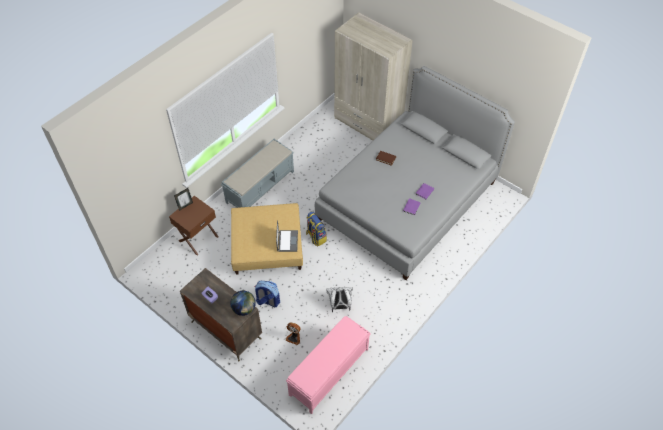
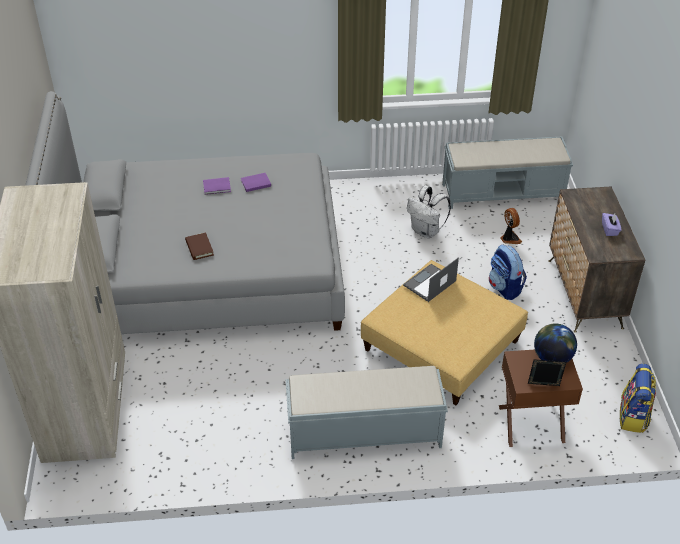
camera: 135 degrees left, 10 degrees down
globe [230,291,256,316] -> globe moved to [534,324,577,363]
pink bench [286,316,371,414] -> grey bench [442,136,573,209]
backpack [306,211,327,246] -> backpack moved to [620,364,656,433]

